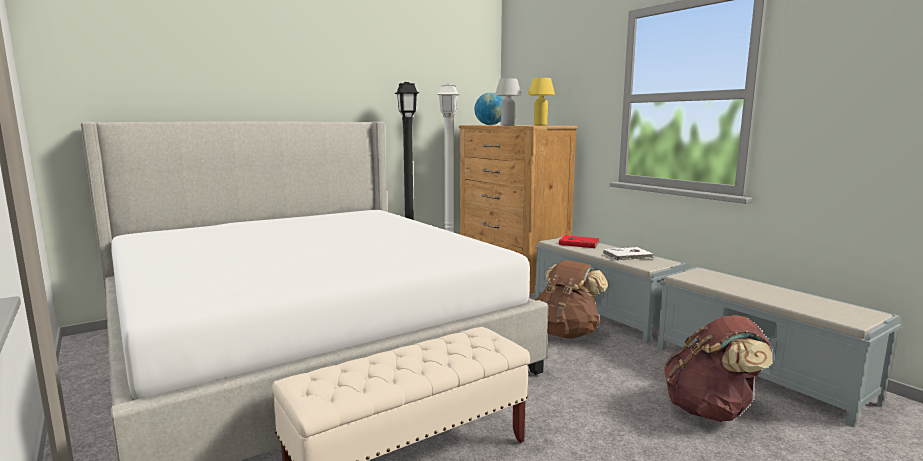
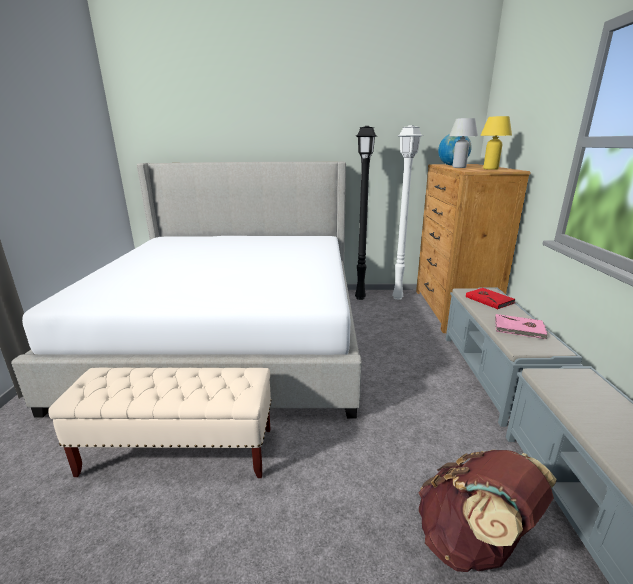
camera: 35 degrees right, 10 degrees up
brown backpack [535,260,608,339] -> none
white book [603,247,655,261] -> pink book [495,314,549,339]

